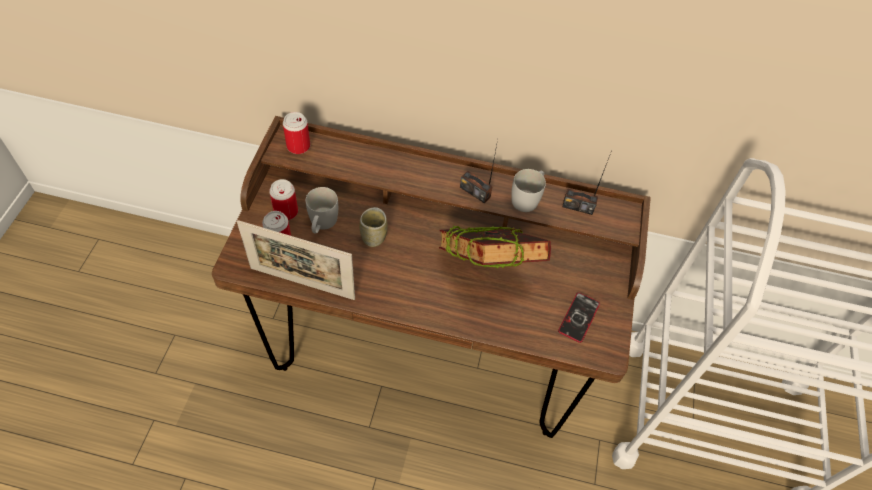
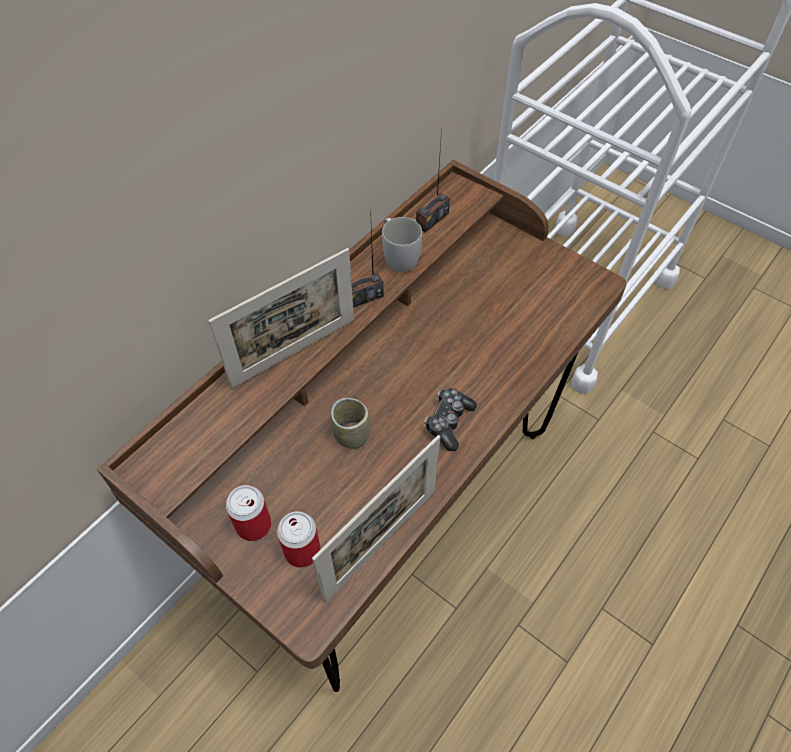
camera: 60 degrees left, 0 degrees up
can [283,112,310,154] -> none
white mug [306,187,338,233] -> none
book [439,225,551,269] -> none
phone [558,293,600,343] -> none
none -> picture frame [208,248,354,388]
none -> game controller [425,388,477,451]

